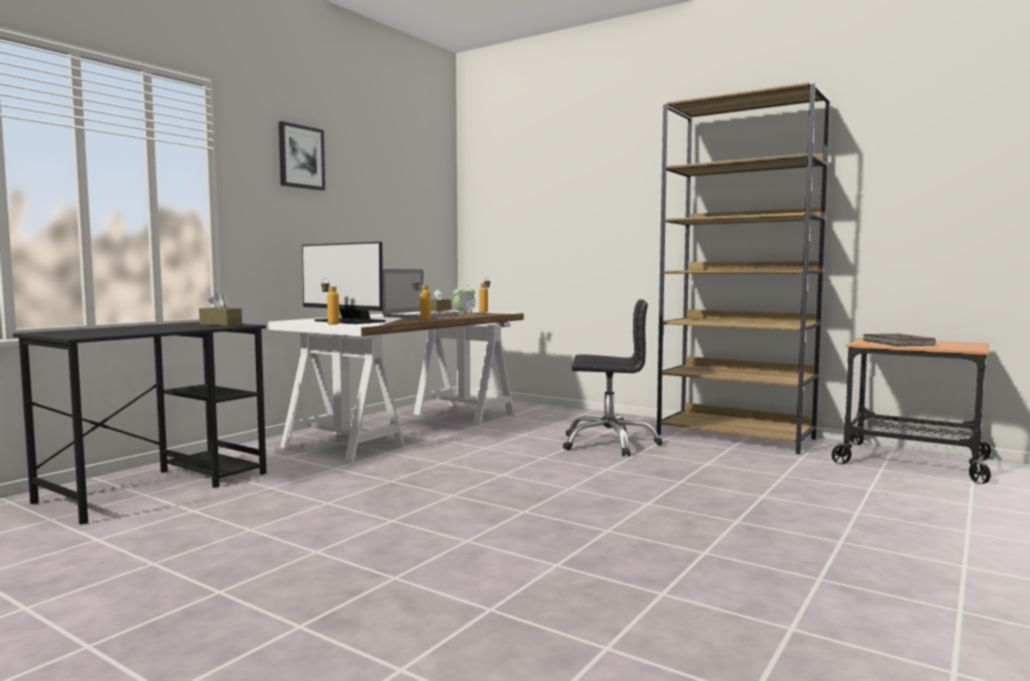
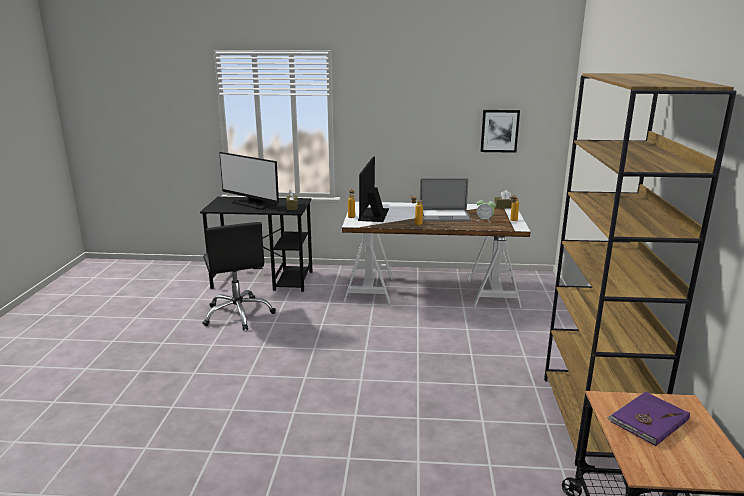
camera: 60 degrees right, 15 degrees up
picture [279,121,325,191] -> picture moved to [480,110,520,153]
black office chair [563,299,663,457] -> black office chair moved to [202,222,276,331]
brown book [863,334,935,346] -> purple book [607,392,690,446]
none -> monitor [219,152,279,210]

